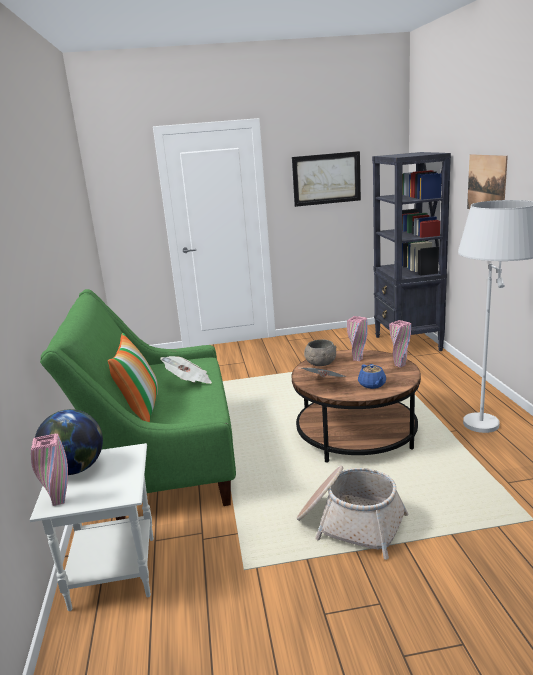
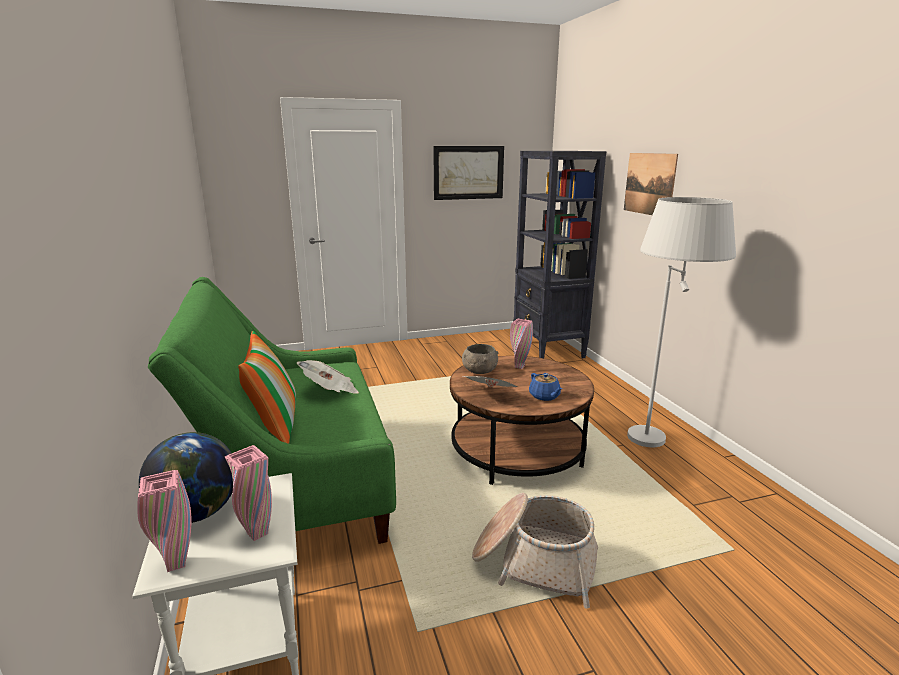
camera: 10 degrees left, 0 degrees up
pink vase [389,320,411,368] -> pink vase moved to [225,445,272,541]

